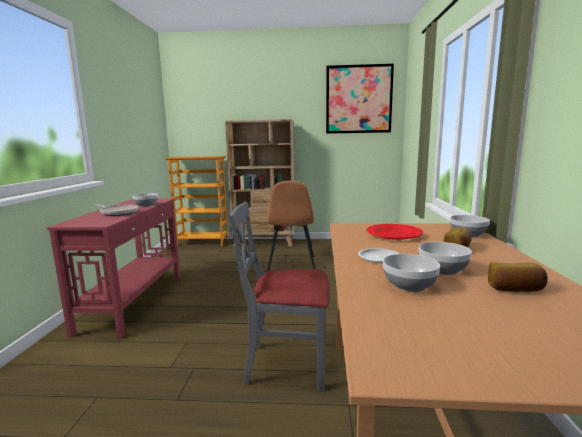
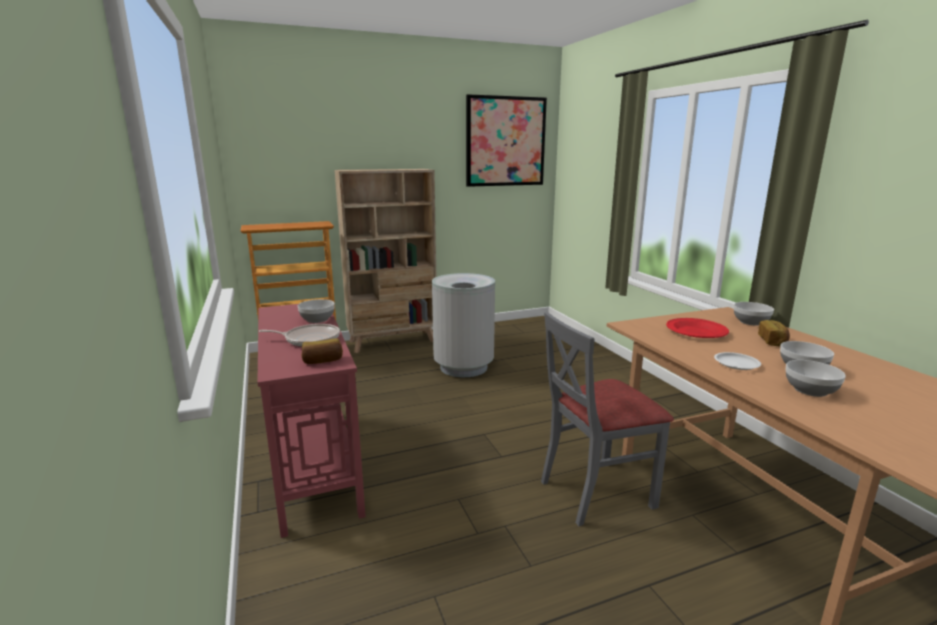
camera: 25 degrees left, 5 degrees up
brown chair [267,181,315,271] -> grey trash can [432,273,495,377]
bread [488,262,548,292] -> bread moved to [302,338,343,364]

